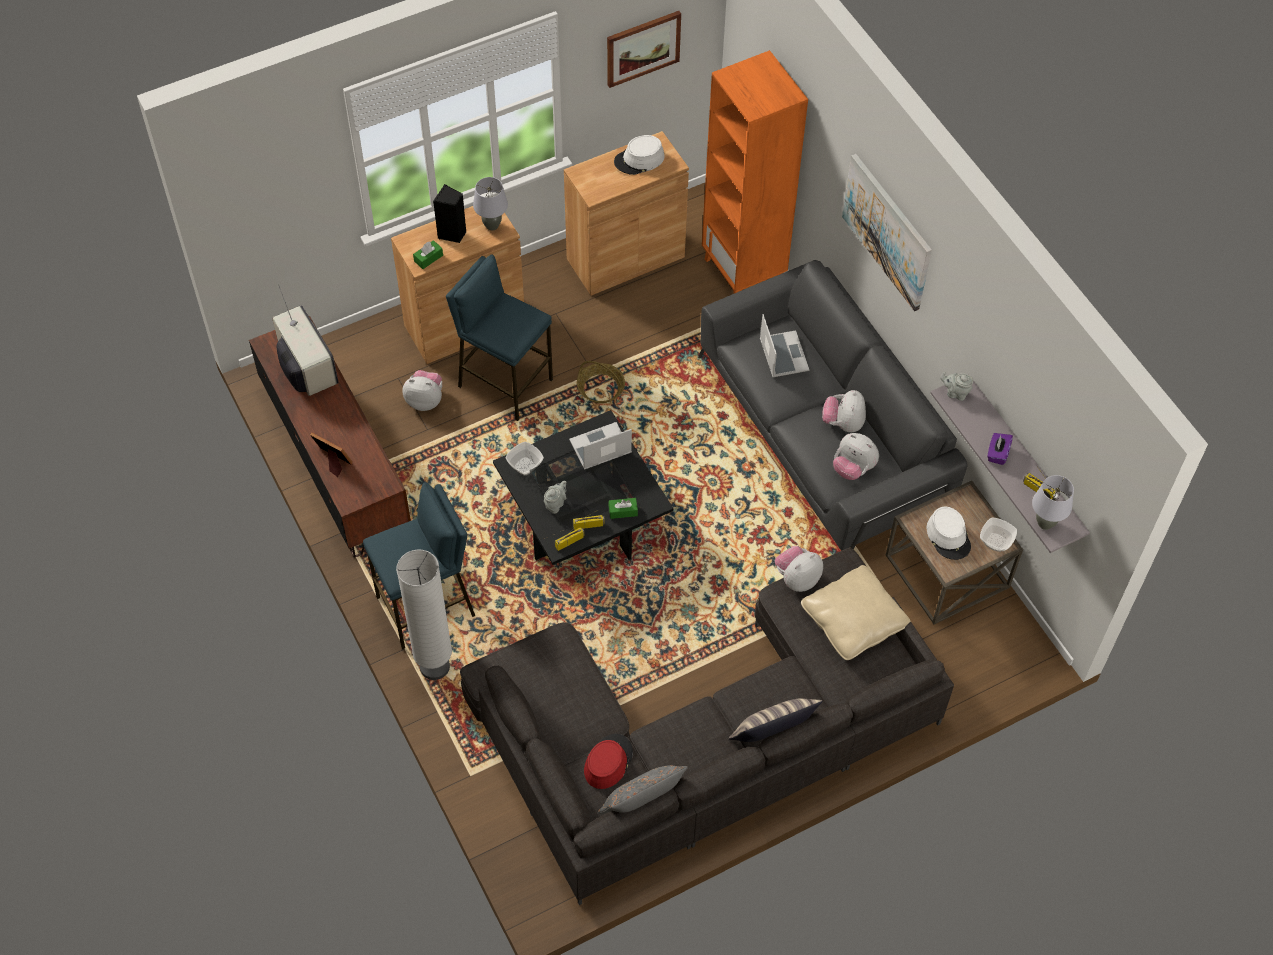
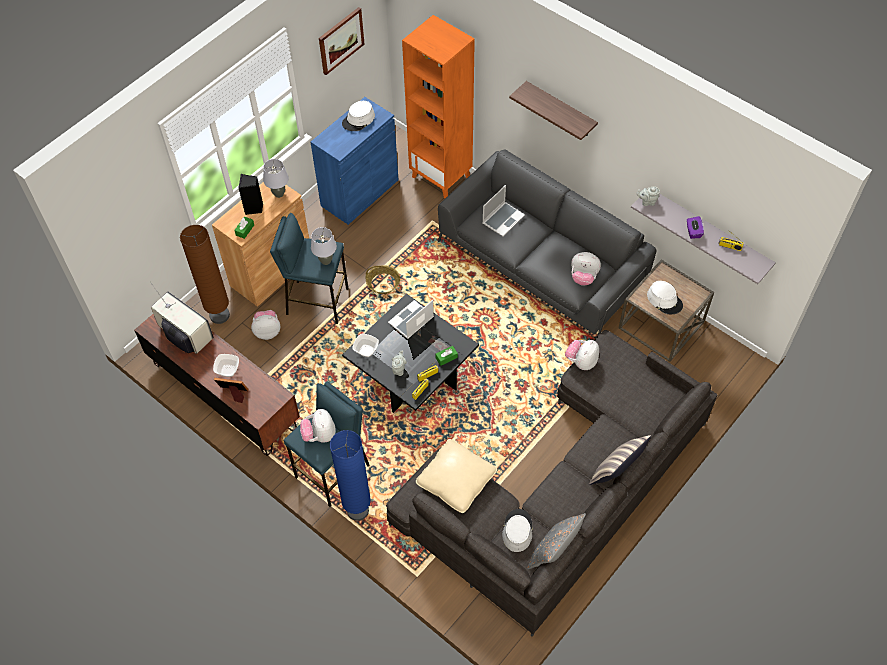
camera: 20 degrees left, 0 degrees up
white floor lamp [396,550,452,680] -> blue floor lamp [330,430,371,521]
brown cabinet [564,131,689,296] -> blue cabinet [311,97,399,225]
red hat [584,734,633,789] -> grey hat [502,509,533,552]
laptop [760,314,809,377] -> laptop turned 75 degrees clockwise [483,185,525,236]
beige pillow [801,565,910,660] -> beige pillow moved to [416,439,497,513]
plush toy [822,390,866,432] -> plush toy moved to [300,409,336,443]
picture [842,154,932,311] -> shelf [509,81,598,140]
bowl [980,517,1017,552] -> bowl moved to [213,354,239,377]
grey table lamp [1032,475,1074,530] -> grey table lamp moved to [311,227,337,265]
none -> brown floor lamp [180,225,230,324]

